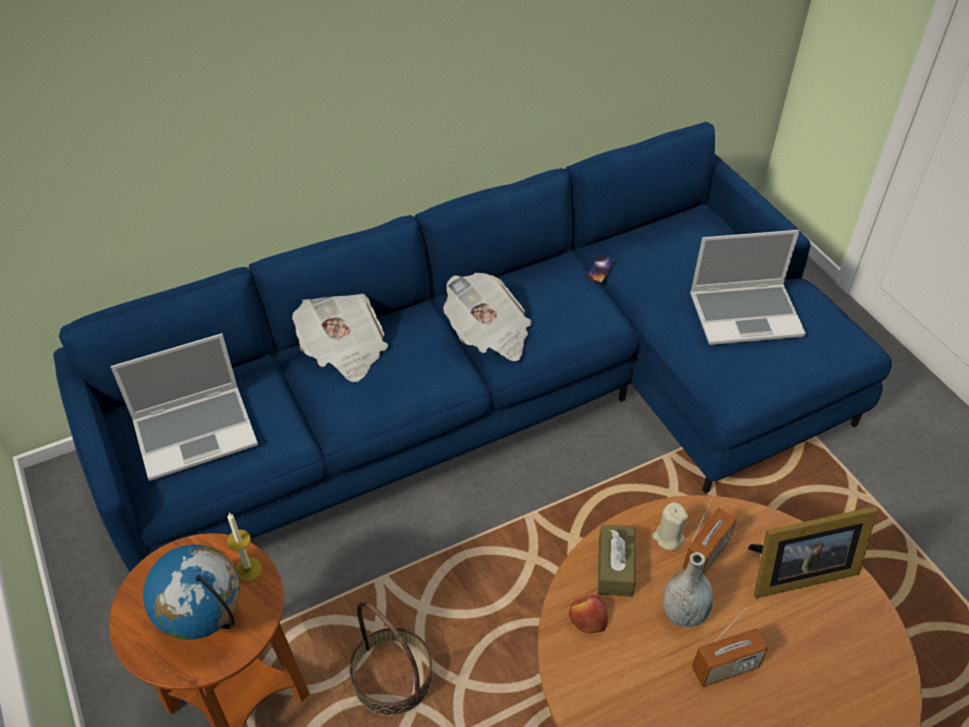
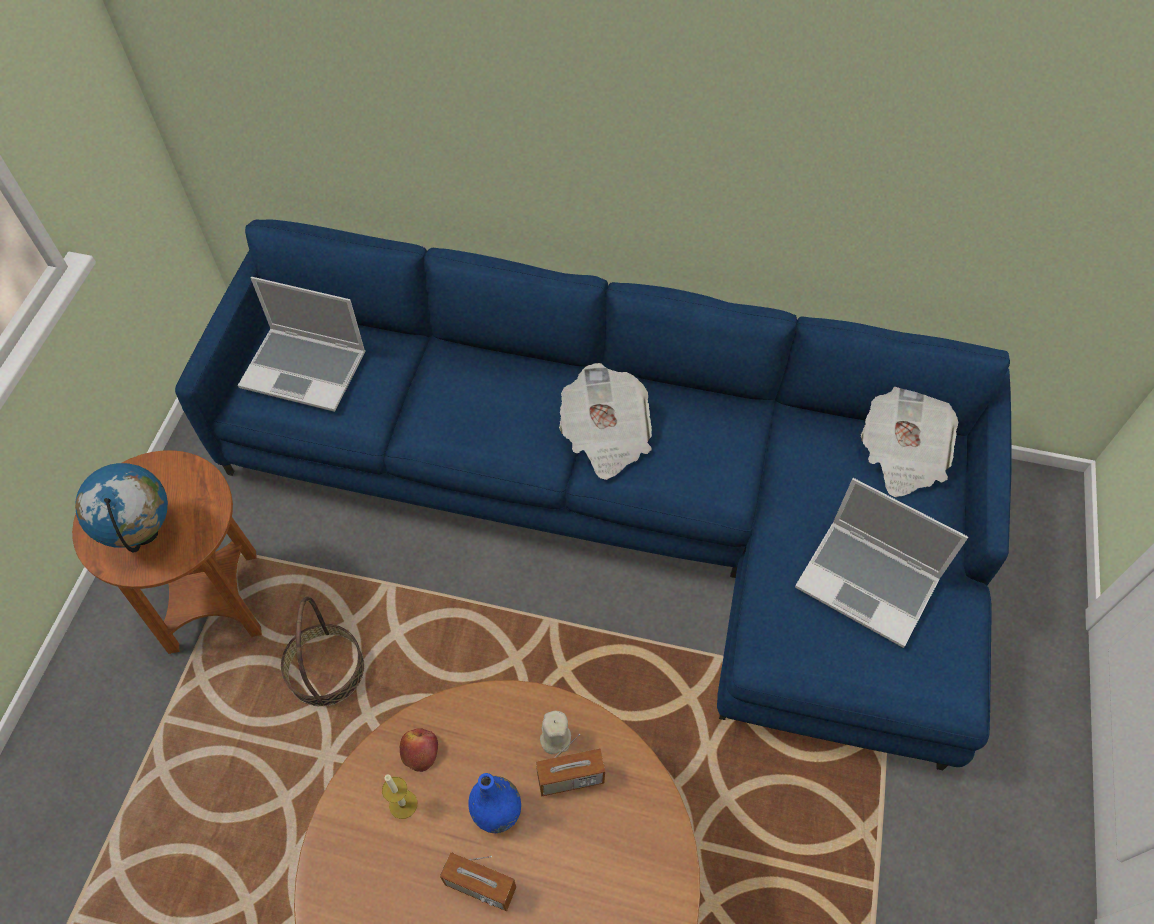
camera: 40 degrees right, 10 degrees up
candle [226,513,262,582] -> candle moved to [382,774,417,819]
newspaper [292,294,388,382] -> newspaper moved to [861,387,958,497]
phone [585,254,616,284] -> none
brown tissue box [598,525,636,597] -> none
grey vase [663,552,713,627] -> blue vase [468,773,521,833]
picture frame [748,506,878,598] -> none

